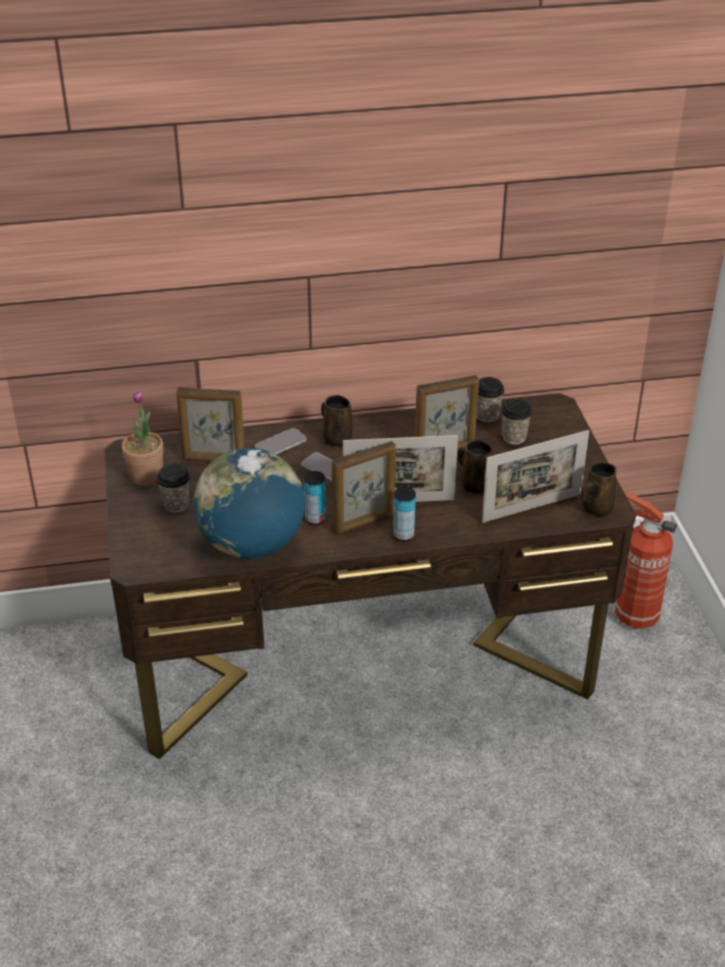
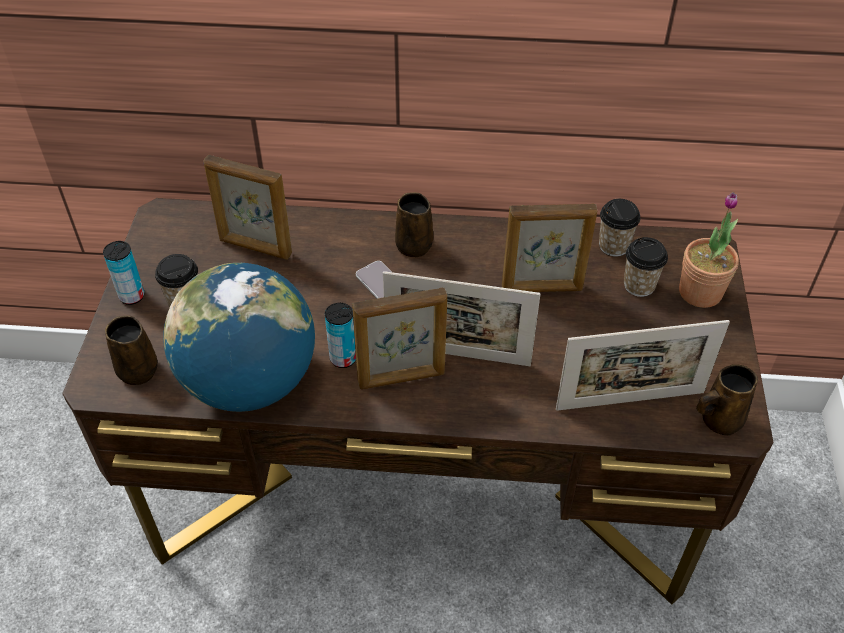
camera: 15 degrees right, 10 degrees up
potted plant [122,391,163,486] -> potted plant moved to [679,192,739,308]
phone [255,428,307,454] -> none
can [393,487,416,541] -> can moved to [103,241,144,305]
brown mug [458,440,493,494] -> brown mug moved to [105,315,158,385]
fire extinguisher [615,492,677,629] -> none

